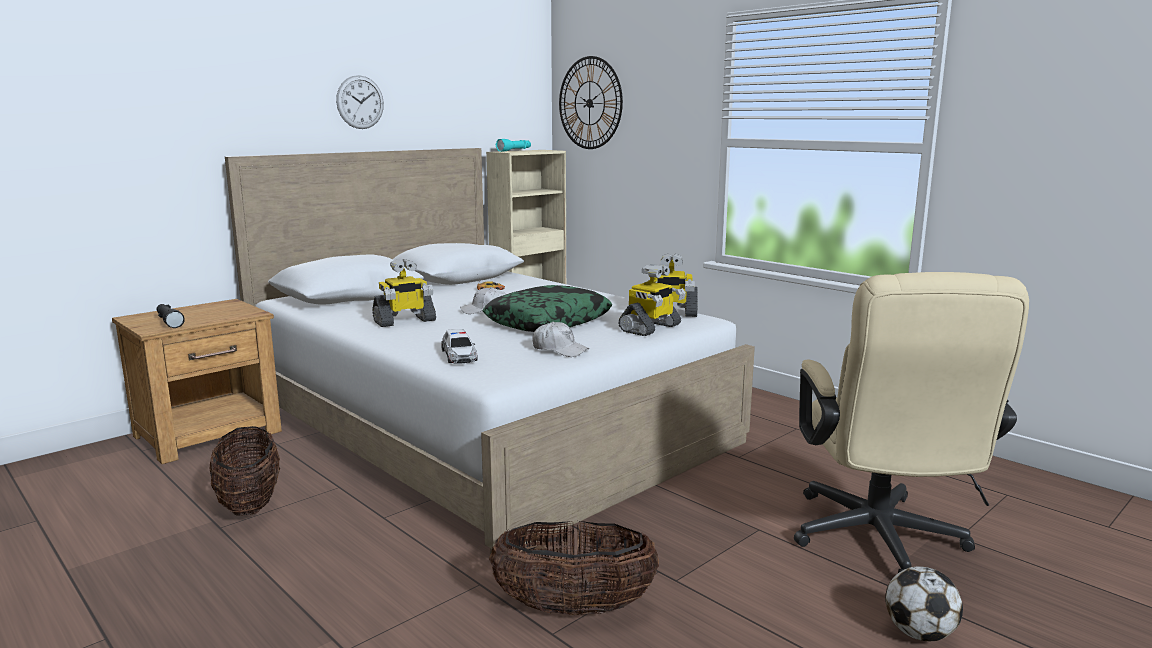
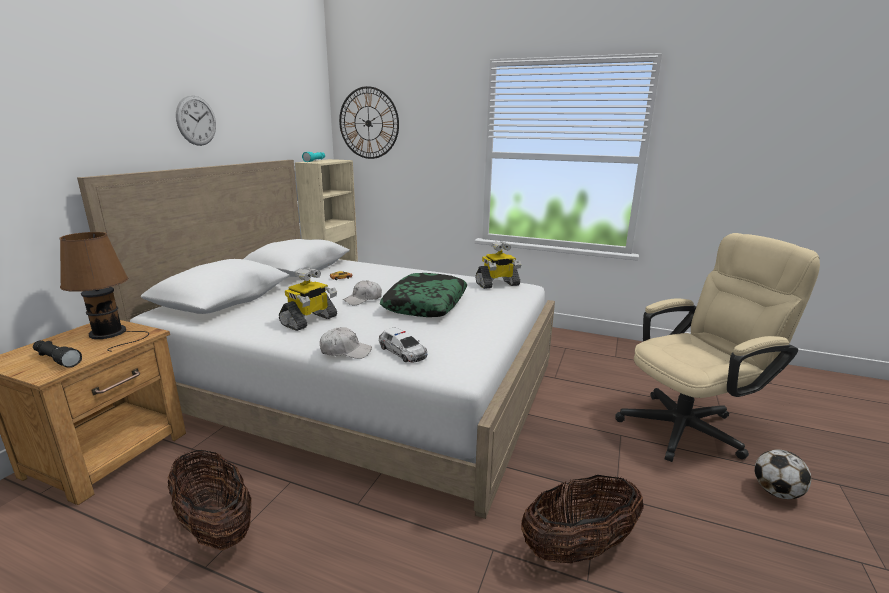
camera: 25 degrees left, 5 degrees up
white cap [532,322,589,357] -> white cap moved to [320,327,372,359]
toy robot [618,264,686,336] -> none
beige office chair [794,272,1029,573] -> beige office chair turned 90 degrees counterclockwise [615,233,820,462]
none -> brown table lamp [59,232,149,352]

